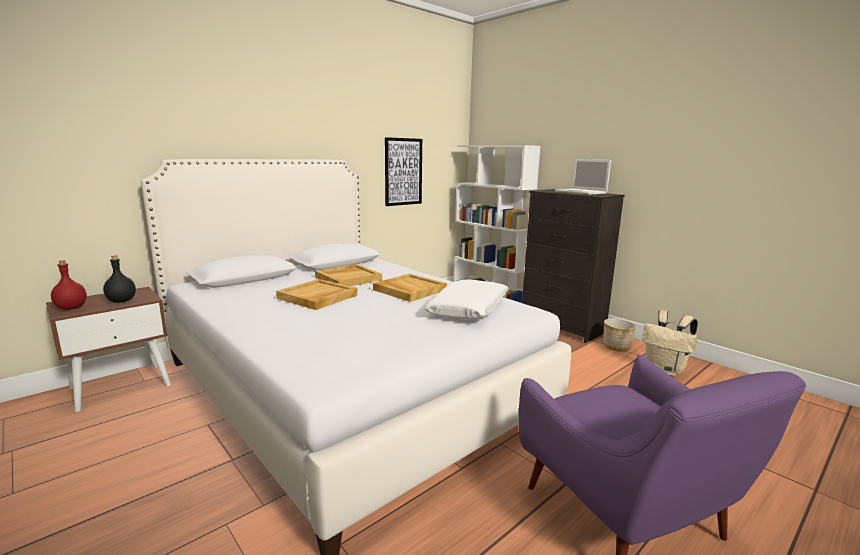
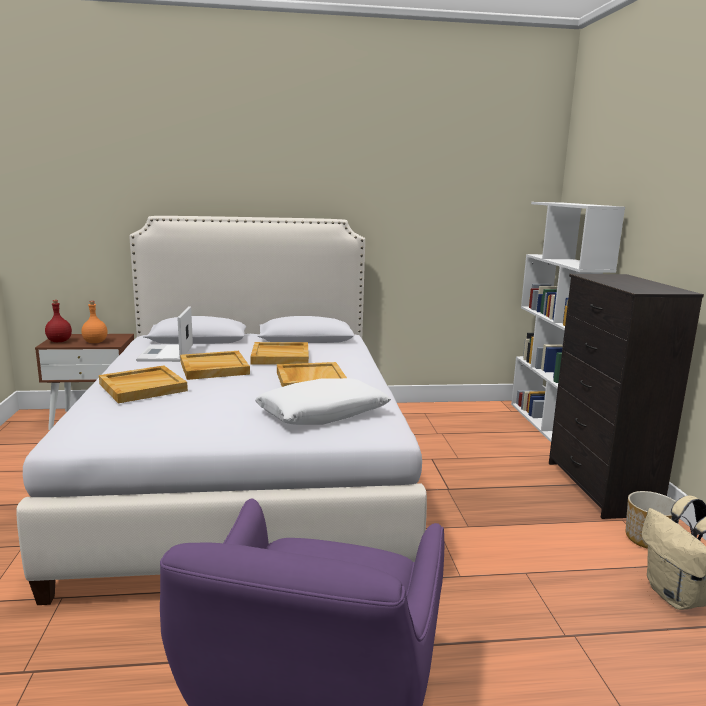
camera: 35 degrees right, 0 degrees up
black bottle [103,255,136,303] -> orange bottle [81,301,107,343]
picture [385,137,422,206] -> none
laptop [555,159,611,195] -> laptop moved to [136,306,193,362]
none -> beige tray [99,365,188,403]

